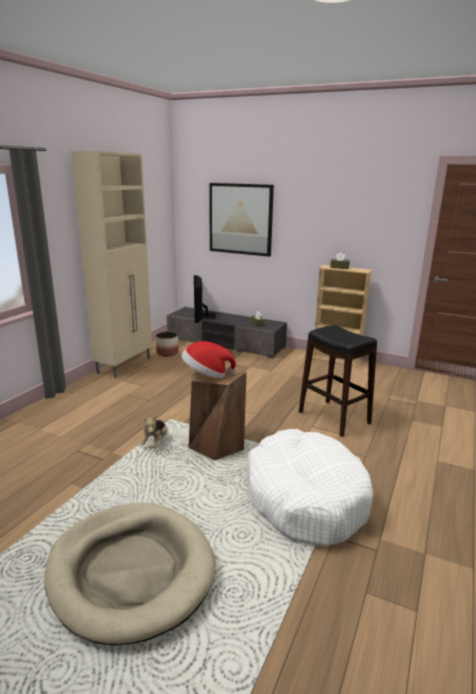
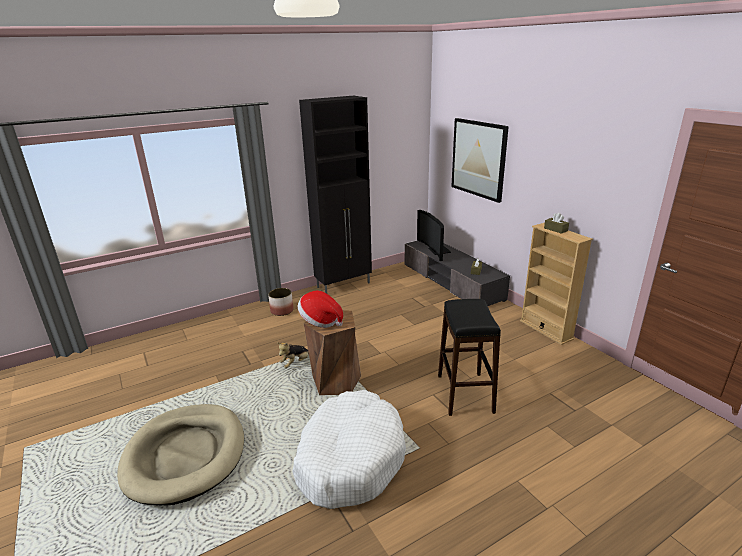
camera: 35 degrees right, 5 degrees up
beige cabinet [71,151,152,378] -> black cabinet [299,96,372,293]
planter [156,332,179,357] -> planter moved to [268,288,294,316]
television [194,275,216,323] -> television turned 45 degrees counterclockwise [417,210,451,261]

